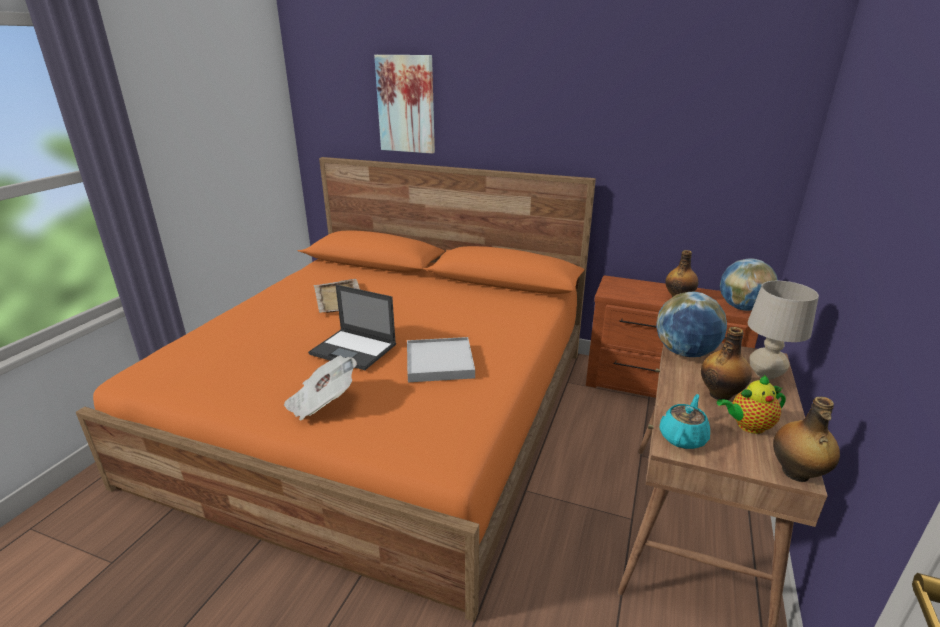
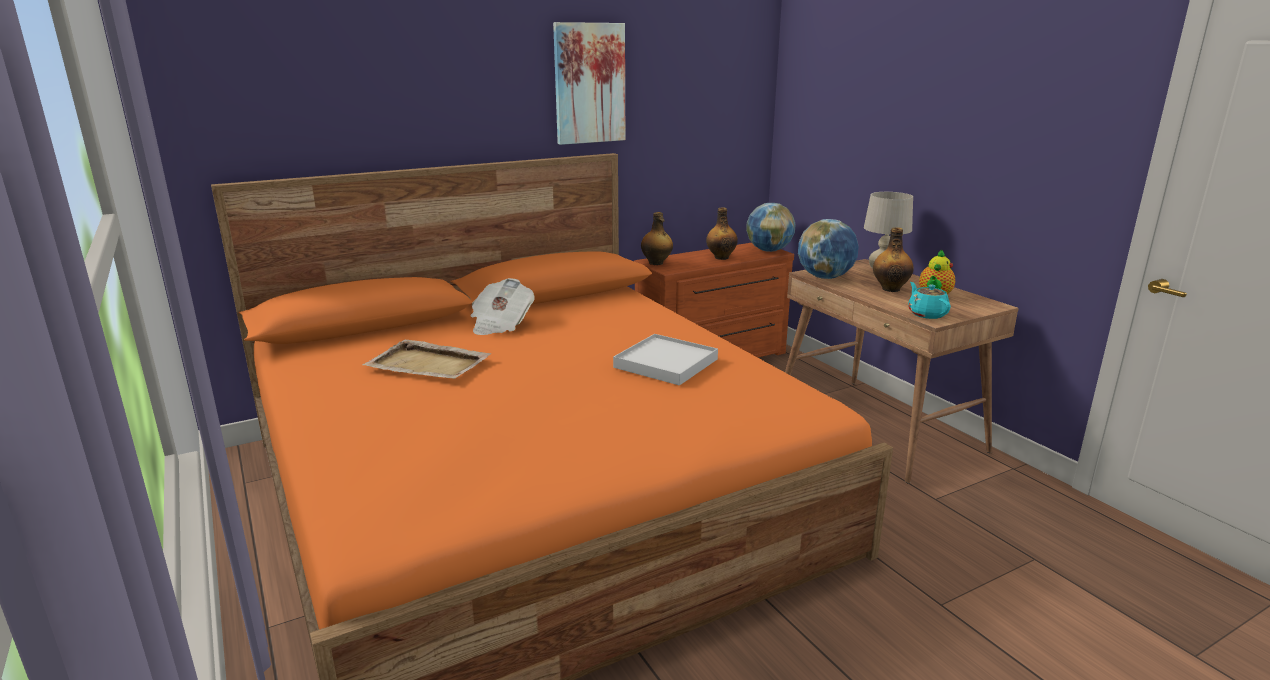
camera: 50 degrees left, 5 degrees down
newspaper [284,356,357,420] -> newspaper moved to [471,278,535,335]
laptop [308,285,396,370] -> none
picture [374,55,435,154] -> picture moved to [553,22,625,145]
bottle [773,397,840,482] -> bottle moved to [641,212,673,265]

